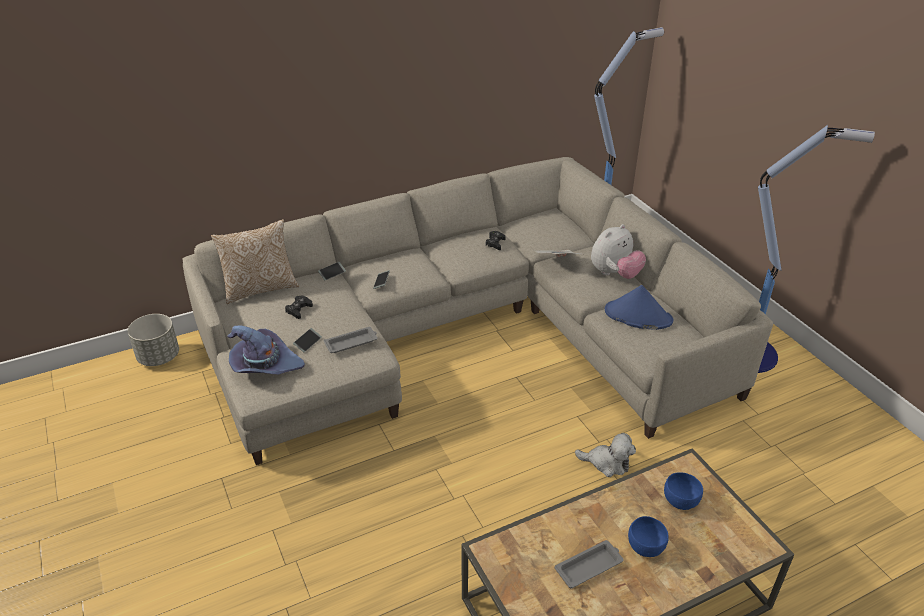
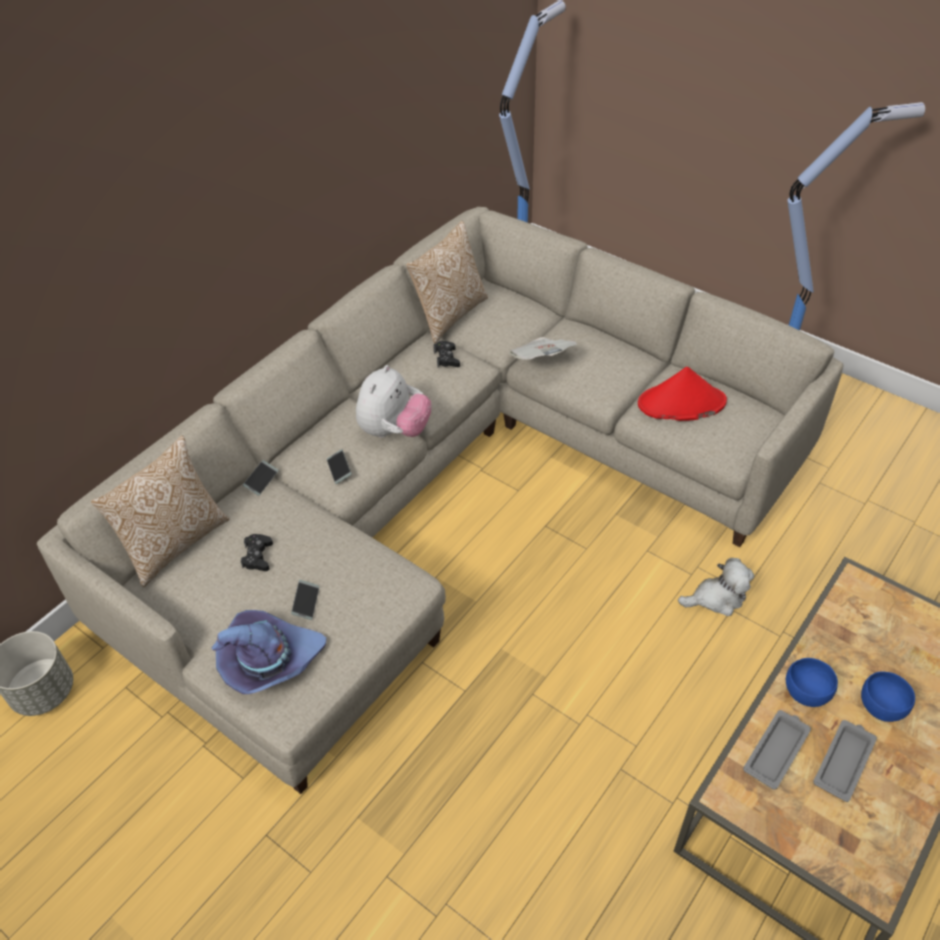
camera: 25 degrees left, 10 degrees up
grey tray [324,327,378,353] -> grey tray moved to [743,710,811,790]
plush toy [591,224,646,279] -> plush toy moved to [356,365,432,438]
blue hat [605,285,673,330] -> red hat [638,367,727,421]
blue bowl [664,472,703,510] -> blue bowl moved to [786,658,838,707]
none -> pillow [406,221,488,343]

